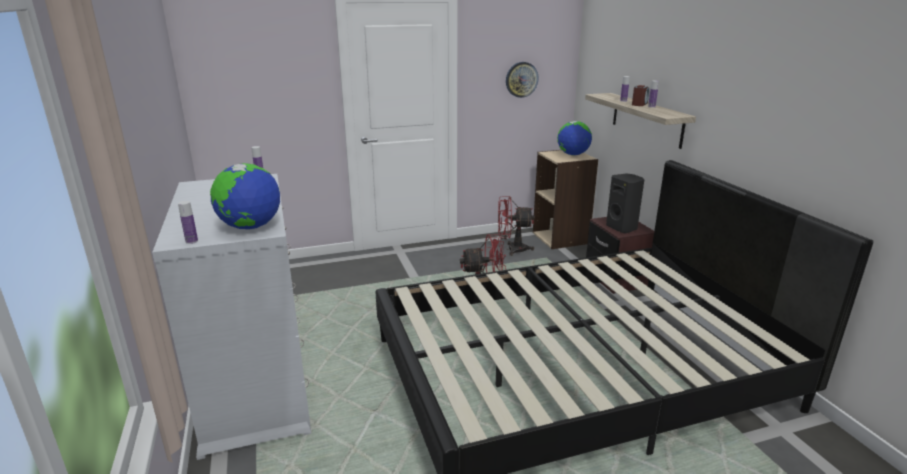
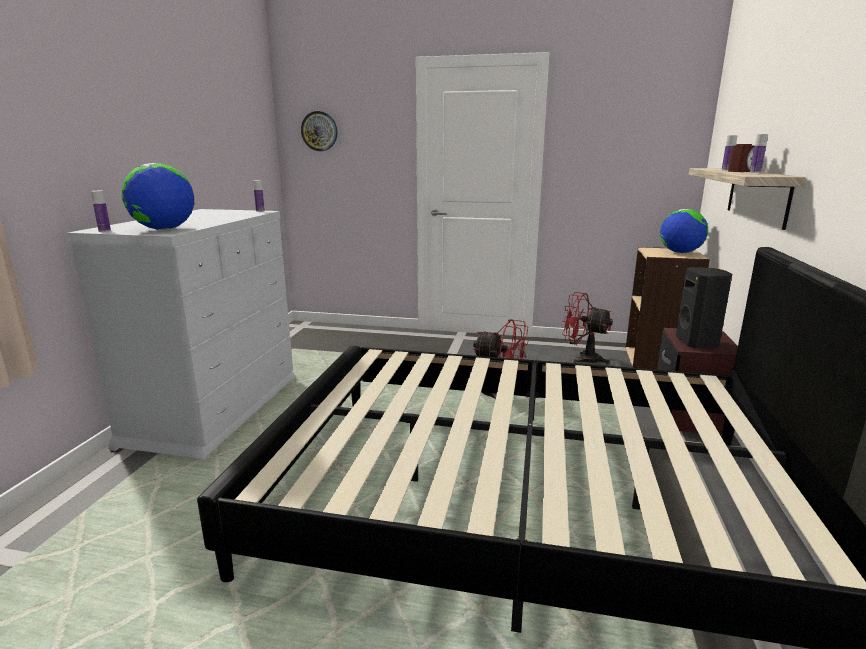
camera: 30 degrees right, 5 degrees down
wall clock [506,62,538,98] -> wall clock moved to [301,111,338,151]

